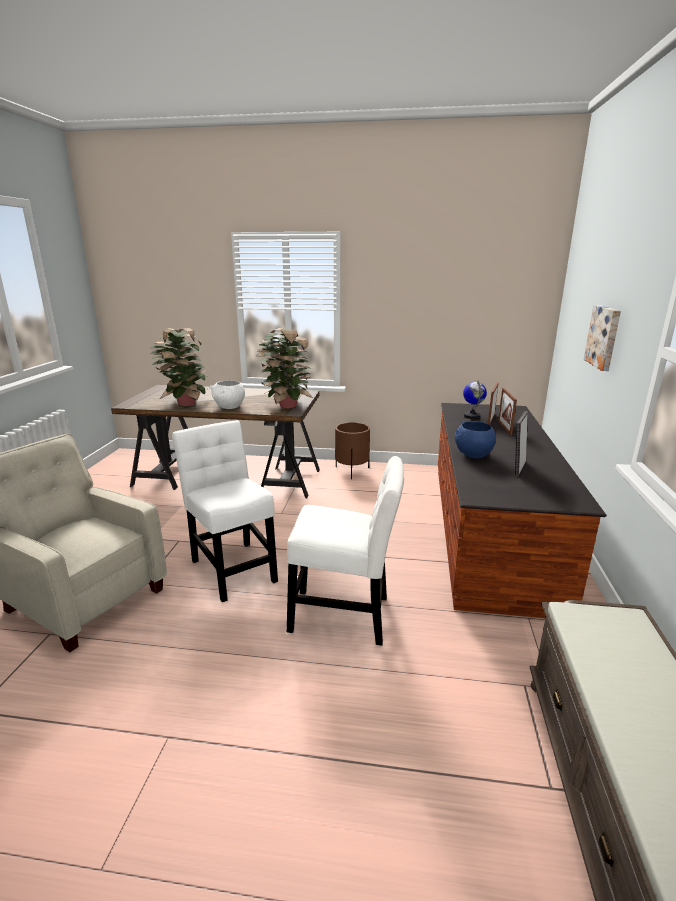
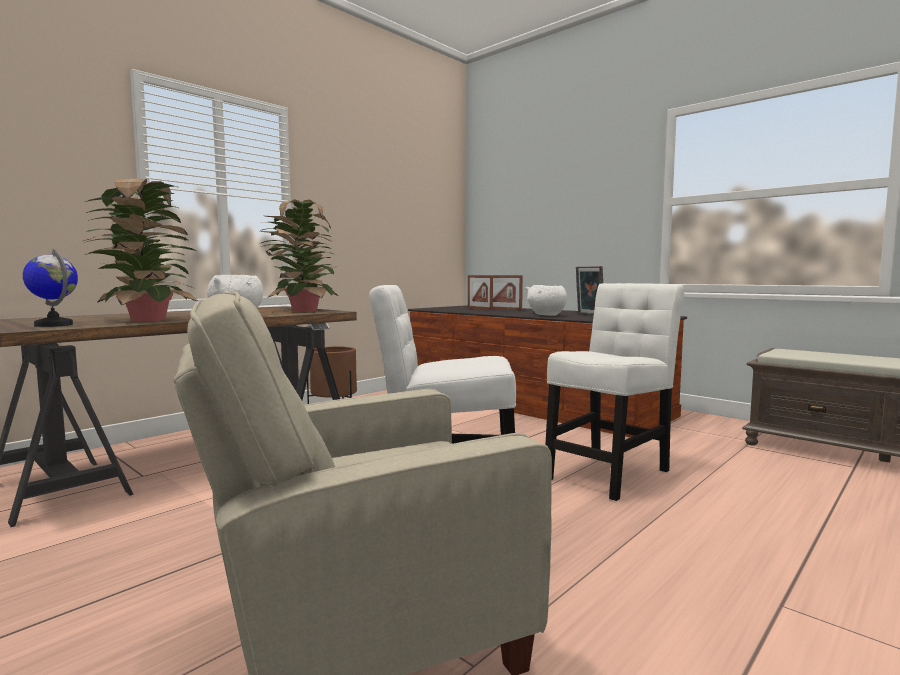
camera: 55 degrees left, 15 degrees down
blue bowl [455,421,496,458] -> white bowl [526,285,567,316]
globe [463,381,487,419] -> globe moved to [23,249,78,327]
picture [584,305,621,371] -> none

